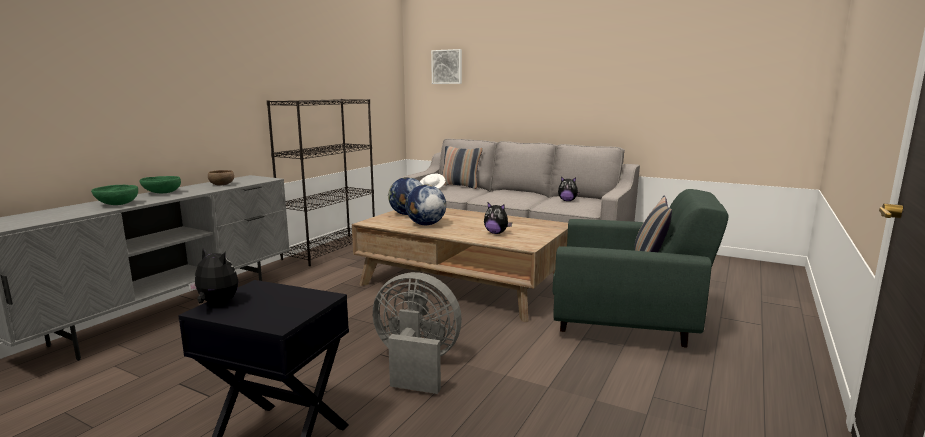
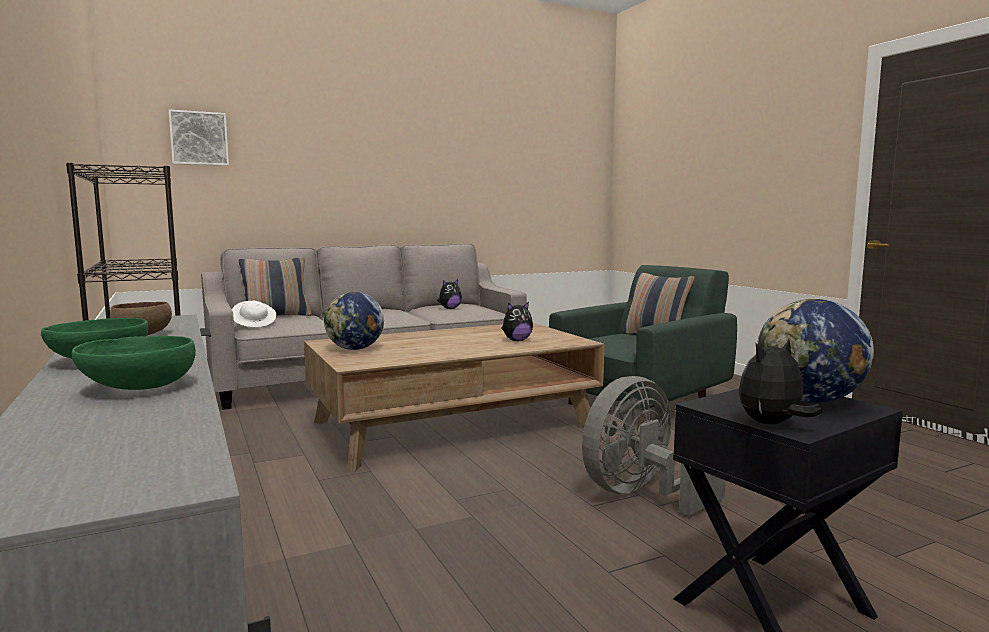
camera: 55 degrees left, 5 degrees down
globe [405,184,446,225] -> globe moved to [757,299,874,403]

